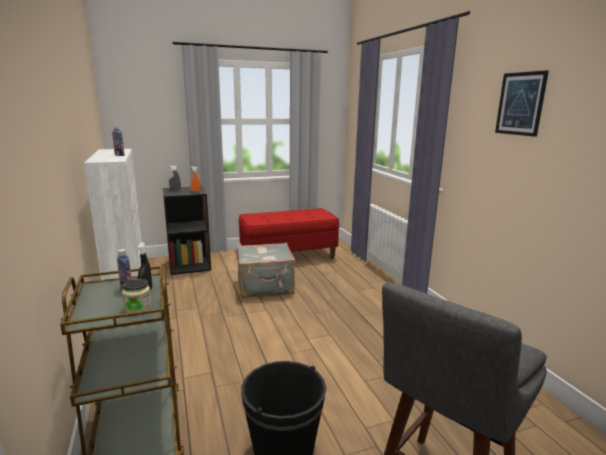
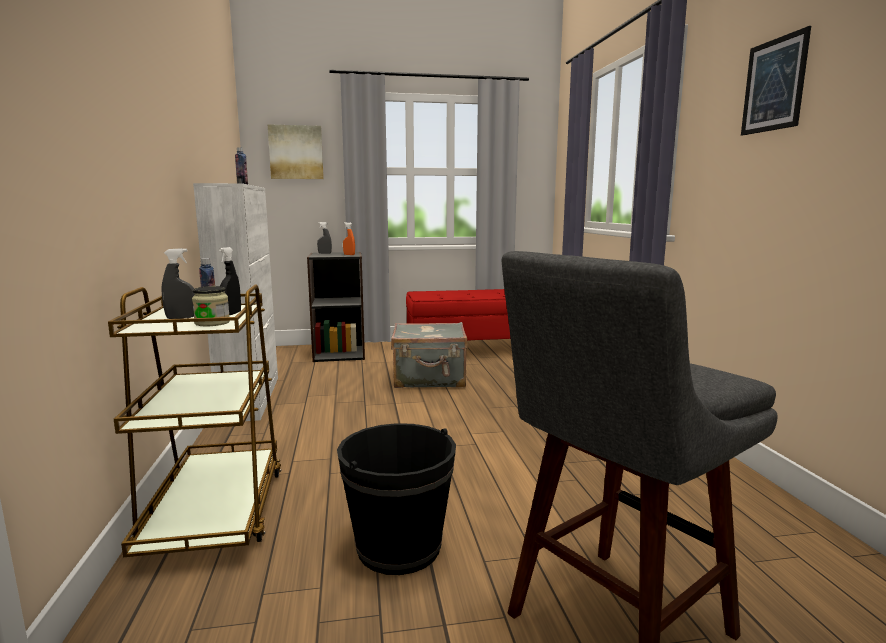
camera: 10 degrees right, 5 degrees down
none -> grey spray bottle [161,248,195,319]
none -> picture [268,124,324,179]

